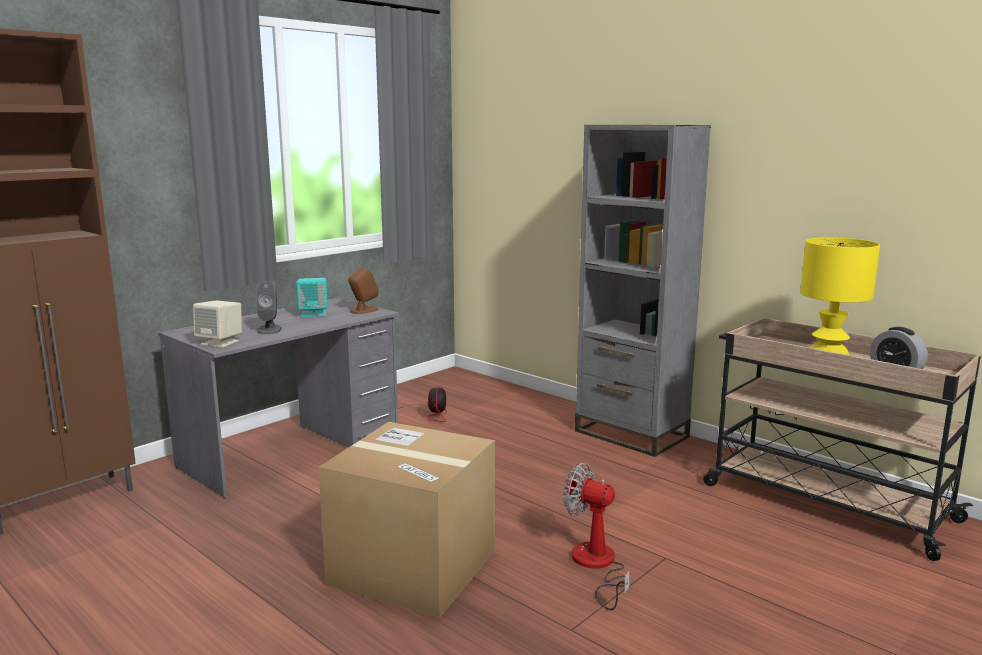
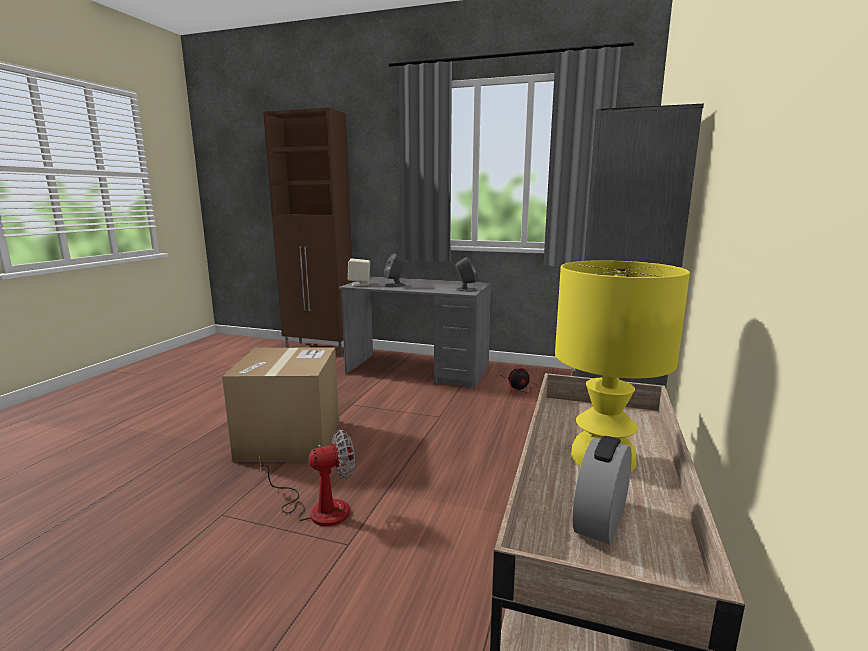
camera: 65 degrees right, 0 degrees up
turquoise speaker [296,278,328,317] -> none
brown speaker [348,266,379,314] -> grey speaker [455,257,478,292]
fan [563,463,630,610] -> fan turned 60 degrees clockwise [259,429,355,526]

